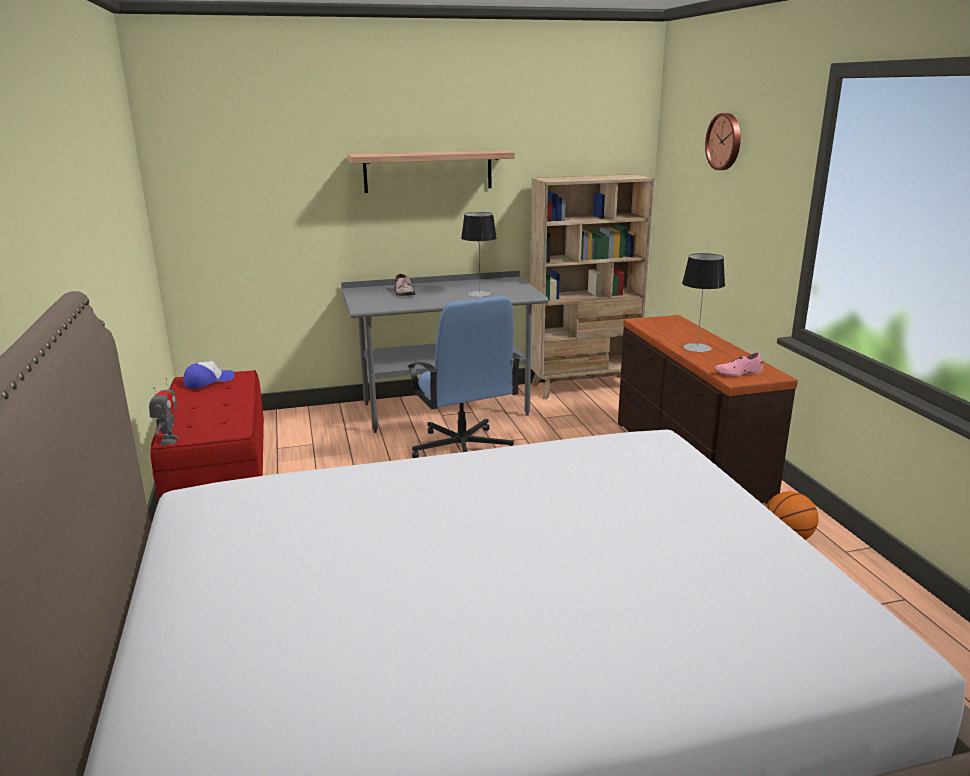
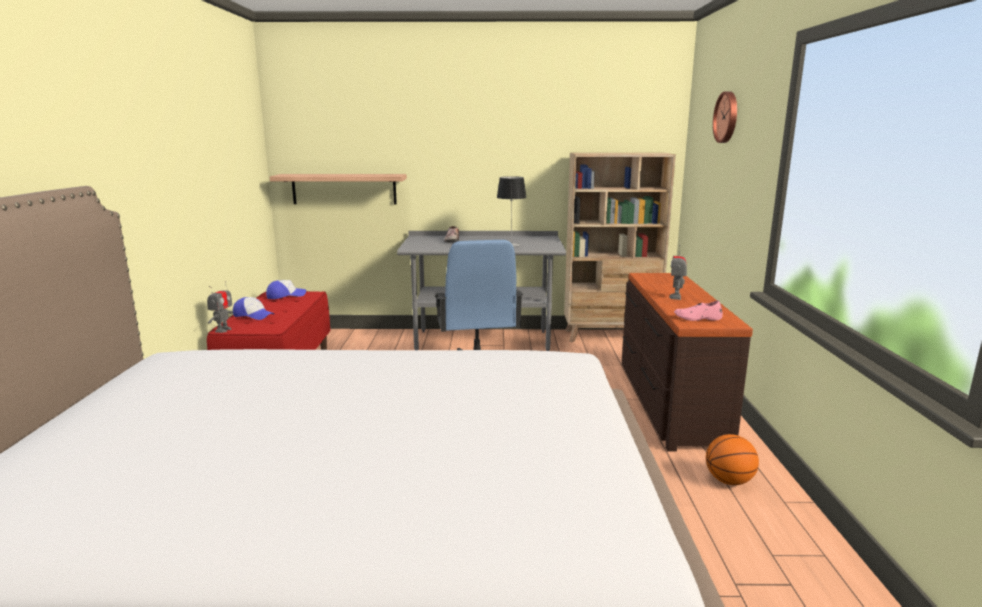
camera: 15 degrees right, 5 degrees down
shelf [348,150,515,193] -> shelf moved to [270,174,407,204]
table lamp [682,253,725,352] -> toy robot [669,245,687,300]
none -> cap [233,297,274,320]

